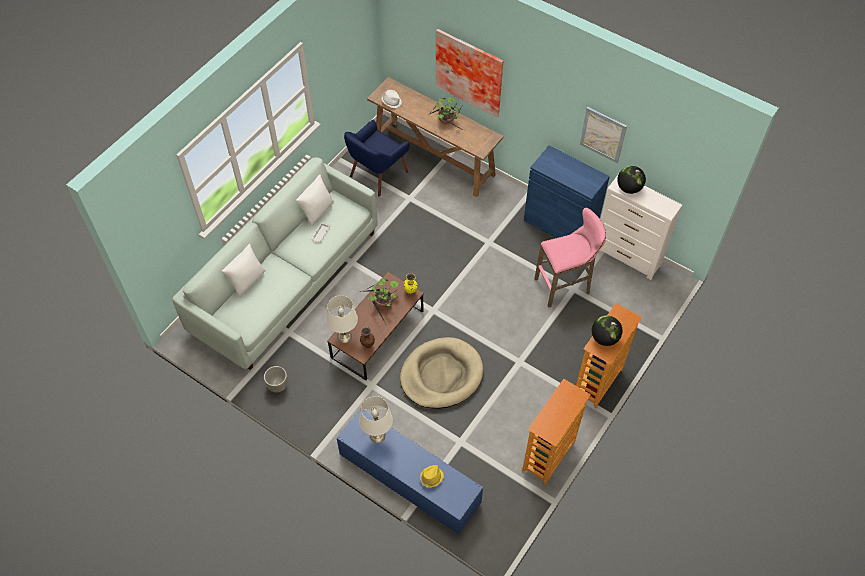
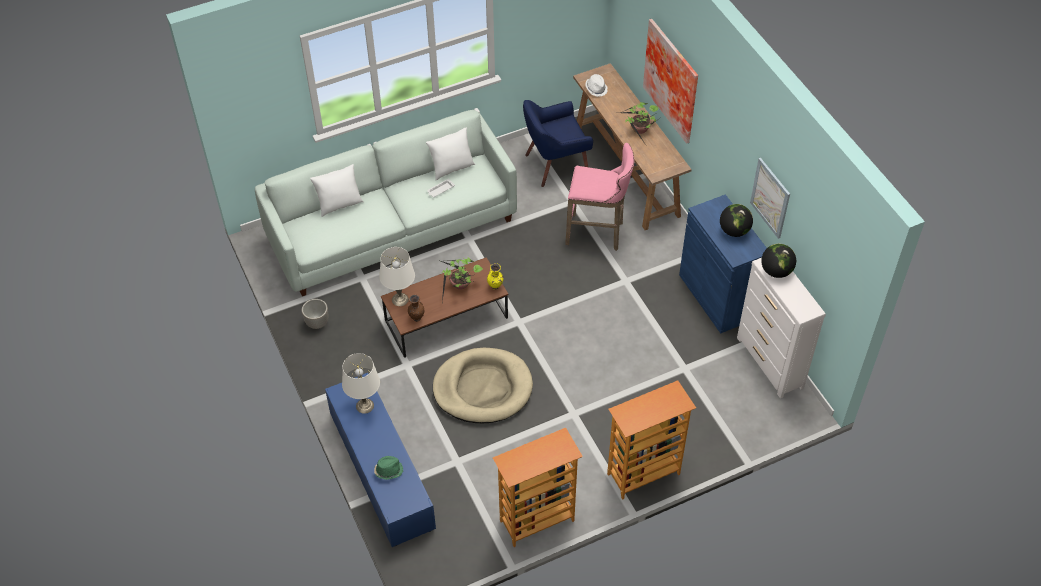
camera: 30 degrees right, 5 degrees down
yellow hat [420,465,444,488] -> green hat [374,456,403,480]
pink stool [534,208,606,308] -> pink stool moved to [565,143,634,251]
globe [592,315,623,346] -> globe moved to [720,204,753,237]

